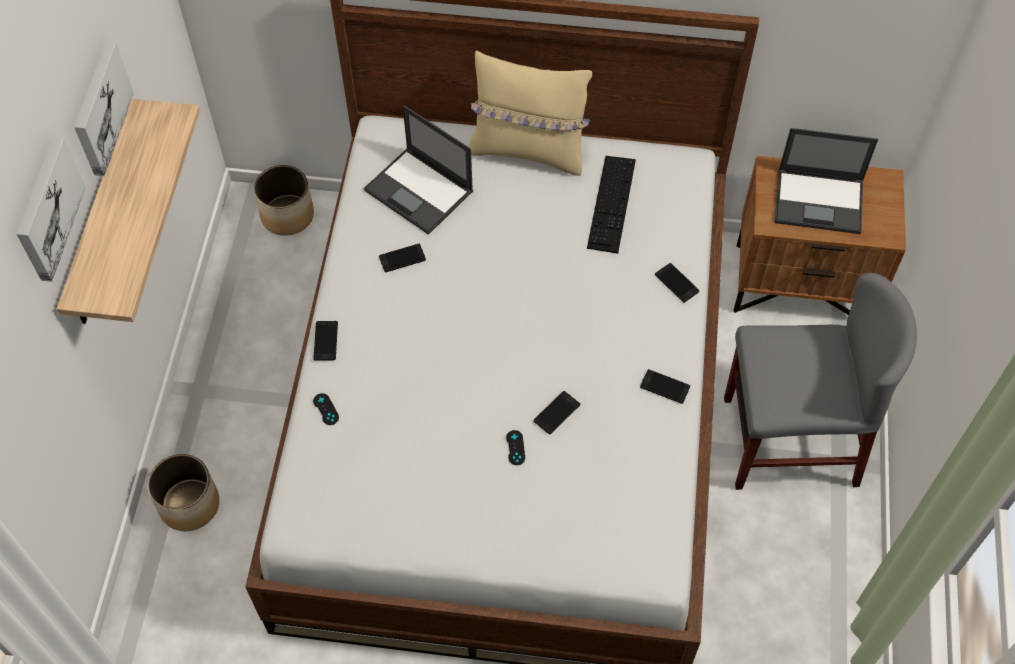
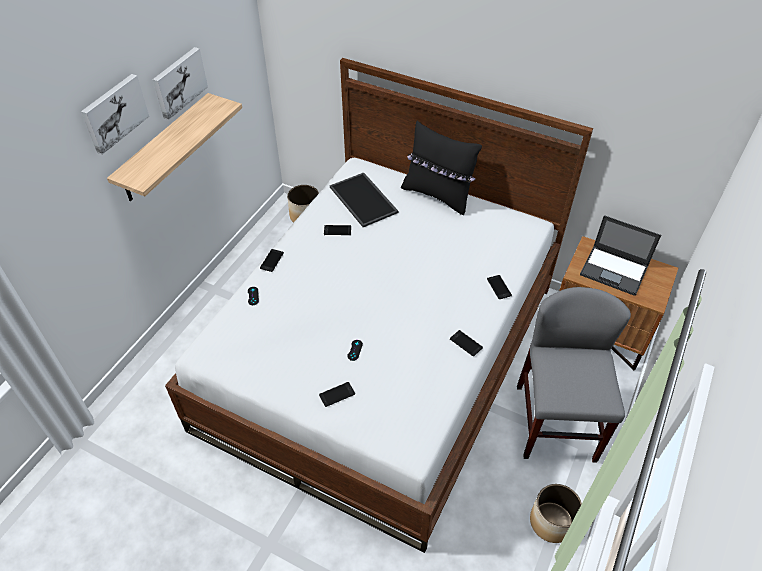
camera: 20 degrees right, 10 degrees down
planter [147,454,219,531] -> planter moved to [530,484,582,543]
laptop [364,105,473,235] -> tray [330,172,398,227]
beige pillow [468,51,592,176] -> black pillow [401,121,482,215]
phone [534,391,580,434] -> phone moved to [319,382,355,407]
keyboard [587,156,636,254] -> none
grey chair [724,273,917,490] -> grey chair turned 105 degrees counterclockwise [517,287,631,463]

